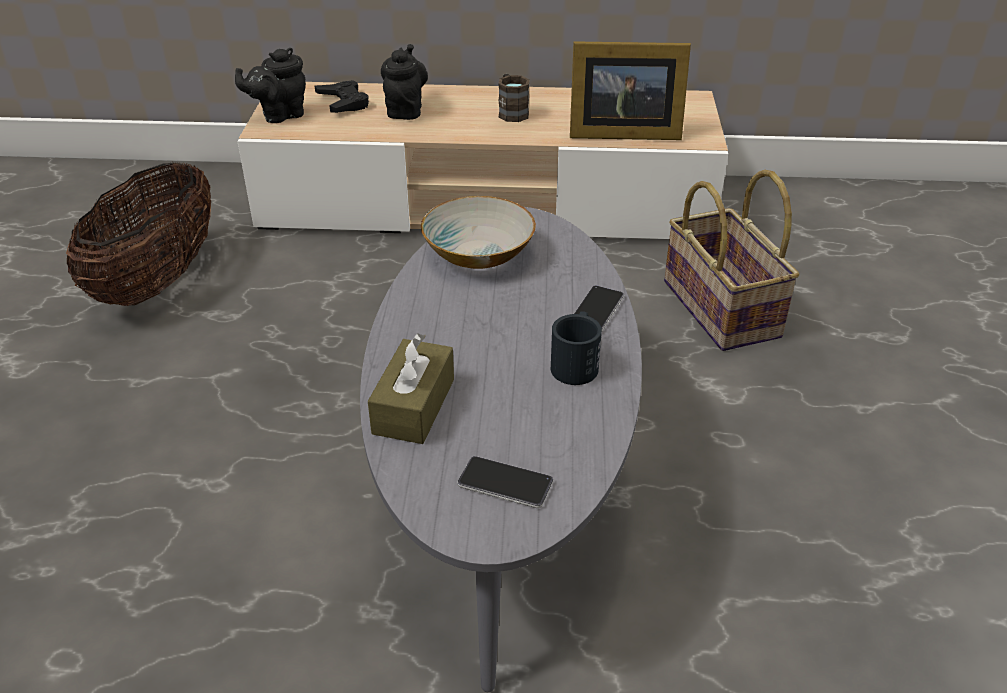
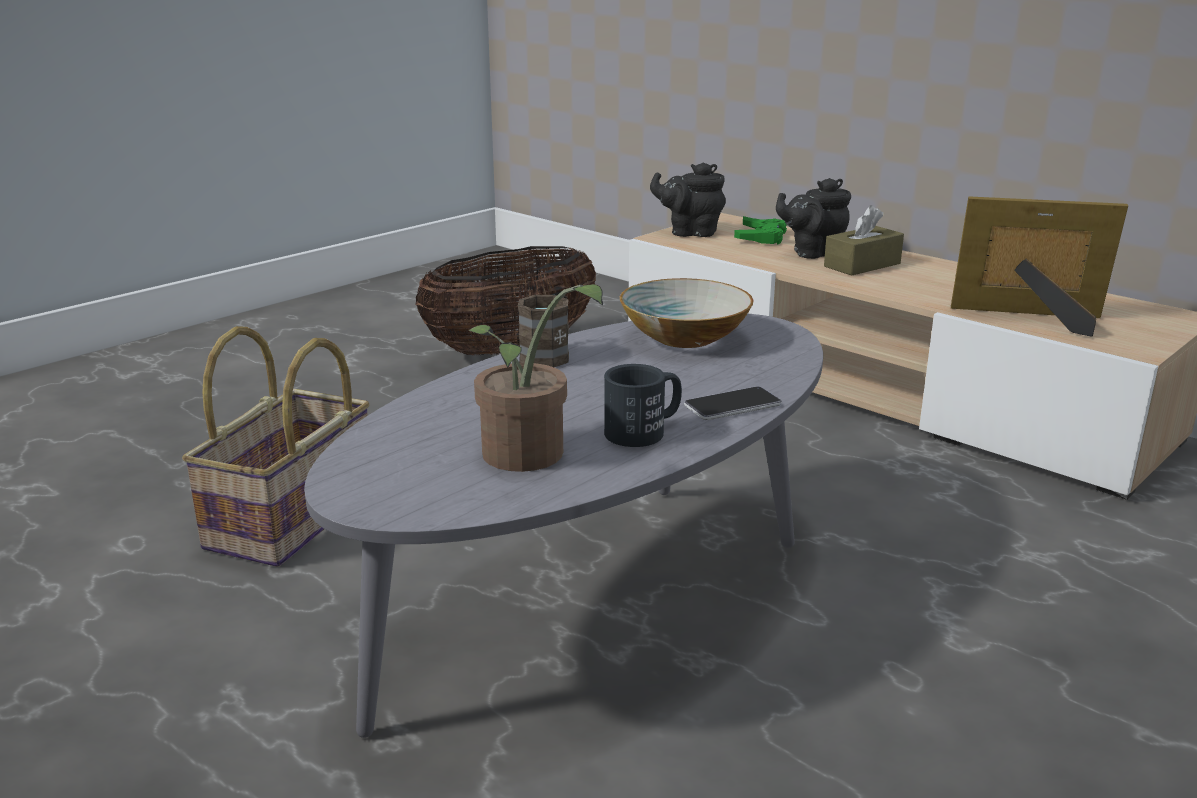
camera: 40 degrees right, 15 degrees down
black game controller [315,80,369,113] -> green game controller [734,216,787,244]
brown tissue box [368,333,454,444] -> brown tissue box moved to [824,205,904,276]
black teapot [381,44,428,120] -> black teapot turned 150 degrees counterclockwise [776,178,851,259]
phone [457,456,553,508] -> none
brown mug [498,74,530,122] -> brown mug moved to [518,295,569,367]
picture frame [570,41,691,140] -> picture frame turned 150 degrees clockwise [951,196,1128,337]
basket [664,170,800,351] -> basket moved to [182,326,370,567]
none -> potted plant [469,284,603,472]

